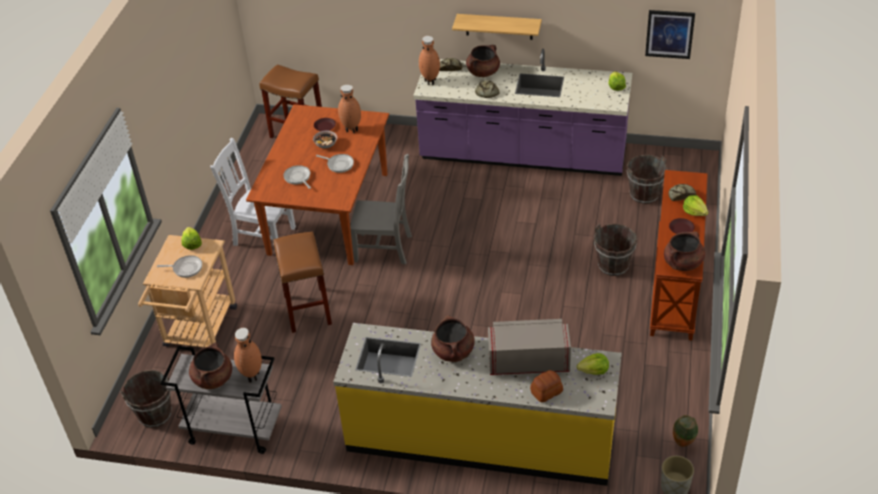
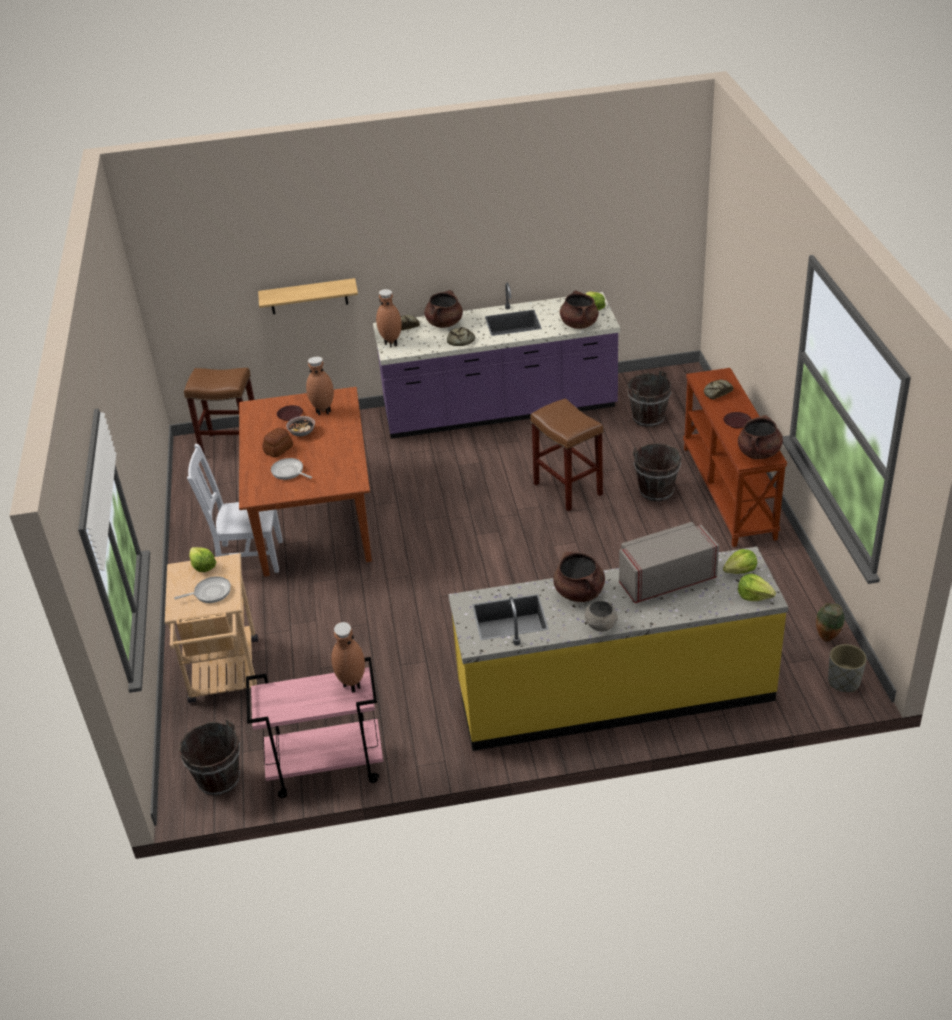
camera: 20 degrees left, 5 degrees down
grey cart [160,346,282,454] -> pink cart [246,657,383,798]
brown cooking pot [189,342,232,389] -> brown cooking pot moved to [560,290,599,329]
brown stool [273,232,332,333] -> brown stool moved to [530,398,603,511]
frying pan [316,154,354,173] -> none
grey chair [350,154,412,265] -> none
shelf [452,14,542,40] -> shelf moved to [258,278,358,314]
bread [530,370,563,402] -> bread moved to [262,428,293,457]
picture [645,10,695,59] -> none
lettuce [683,195,708,216] -> lettuce moved to [738,573,776,601]
none -> grey bowl [585,601,618,631]

